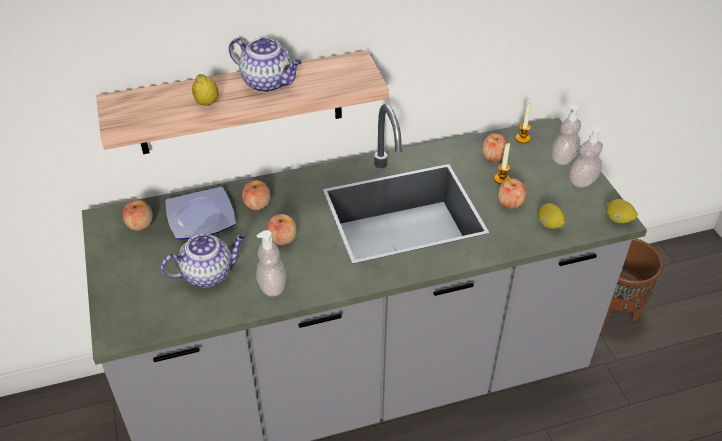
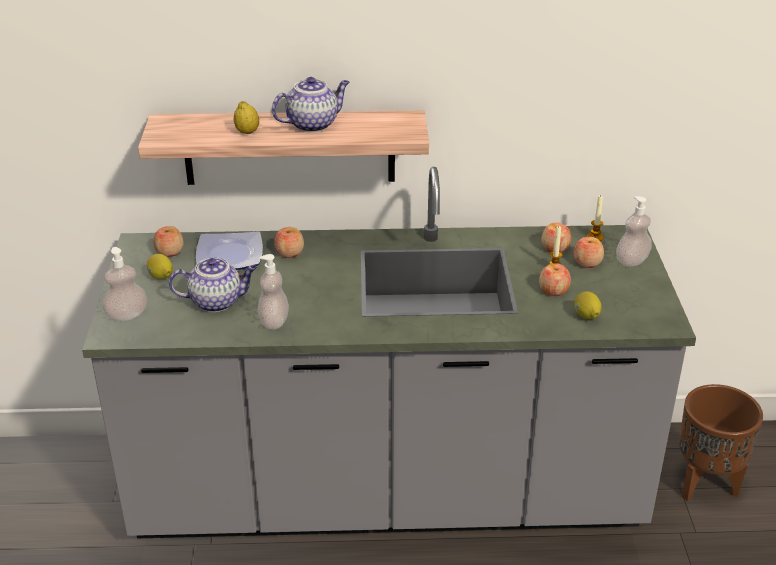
camera: 15 degrees right, 10 degrees down
teapot [229,38,302,93] -> teapot turned 75 degrees counterclockwise [272,77,349,132]
apple [267,214,297,245] -> apple moved to [573,237,604,268]
soap dispenser [569,125,603,188] -> soap dispenser moved to [102,247,147,321]
lemon [606,199,638,223] -> lemon moved to [147,254,173,280]

